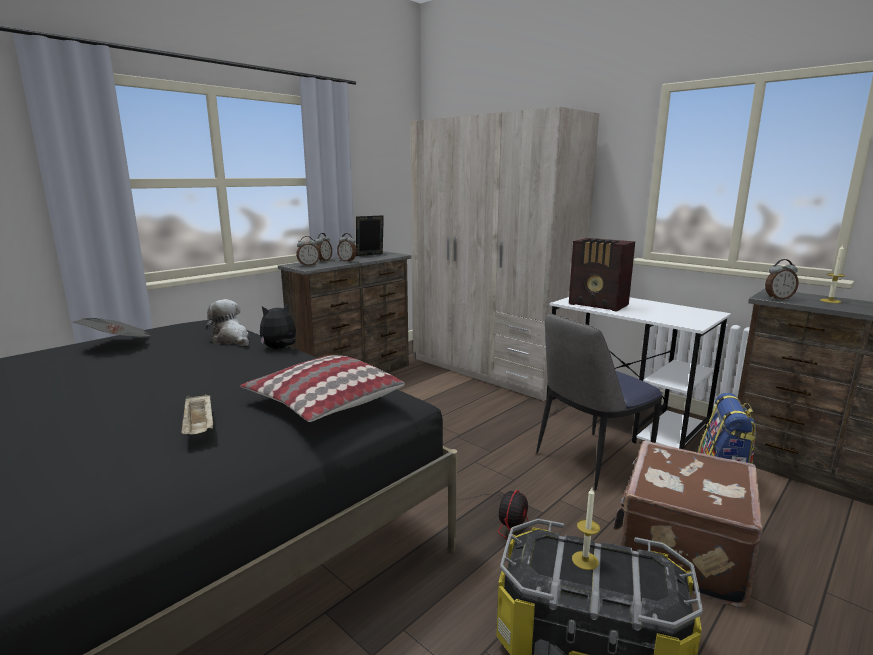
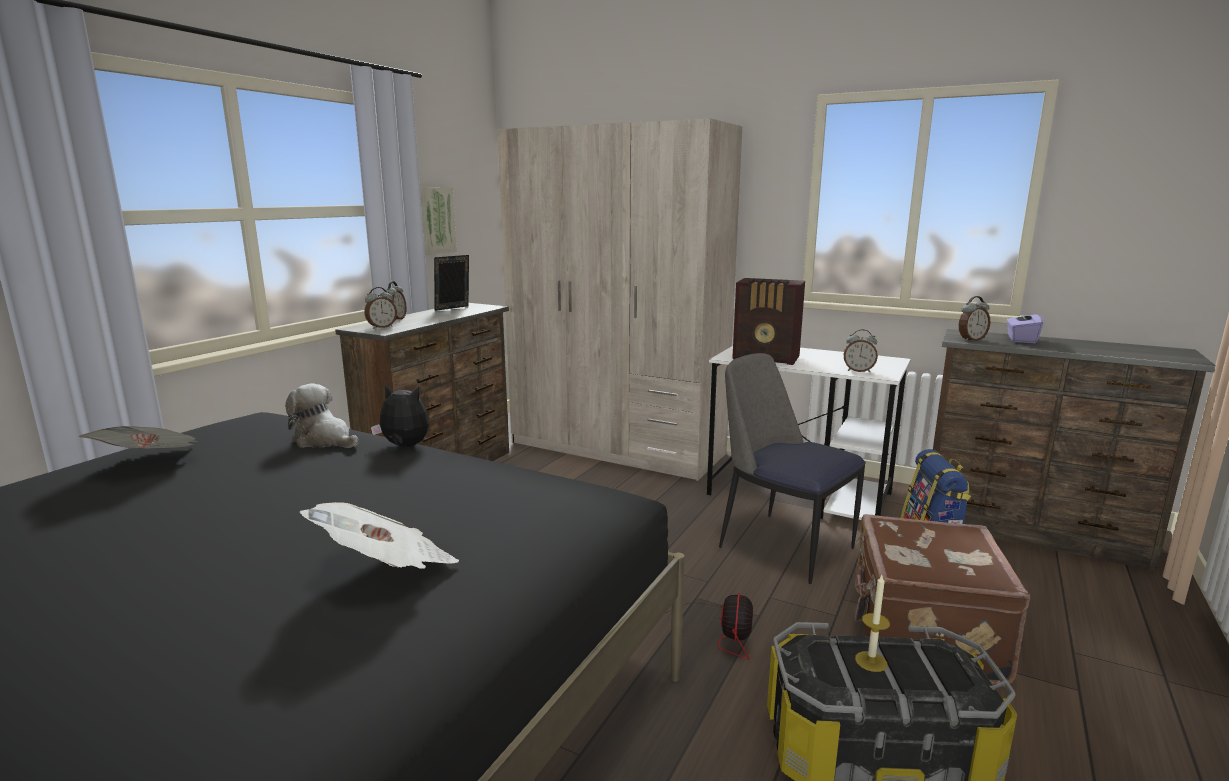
camera: 15 degrees left, 0 degrees up
beige tray [181,394,213,434] -> newspaper [300,502,459,569]
pillow [240,355,405,422] -> none
plush toy [260,303,296,349] -> plush toy turned 60 degrees clockwise [371,385,429,447]
alarm clock [337,233,357,262] -> alarm clock moved to [844,329,878,372]
chair [536,313,662,490] -> chair turned 90 degrees clockwise [719,353,866,584]
candle [820,245,846,303] -> purple tissue box [1007,307,1043,343]
none -> picture [420,187,457,255]

